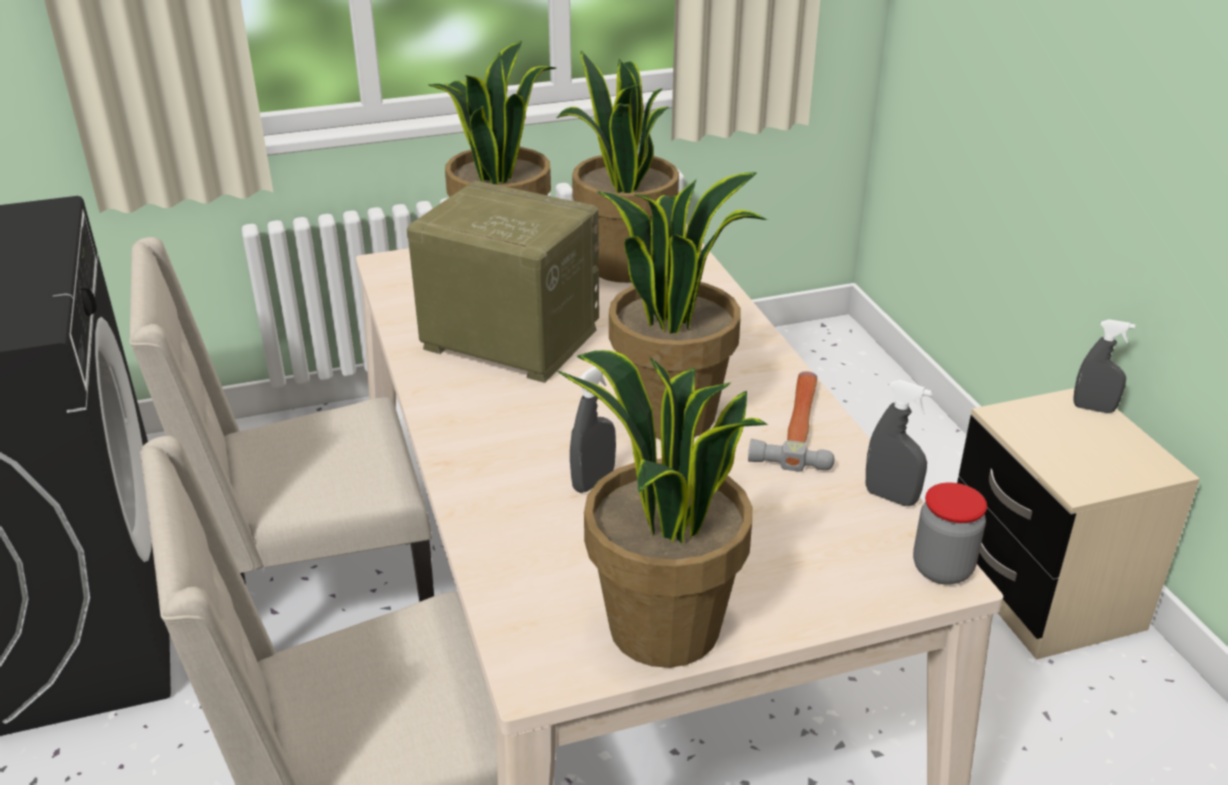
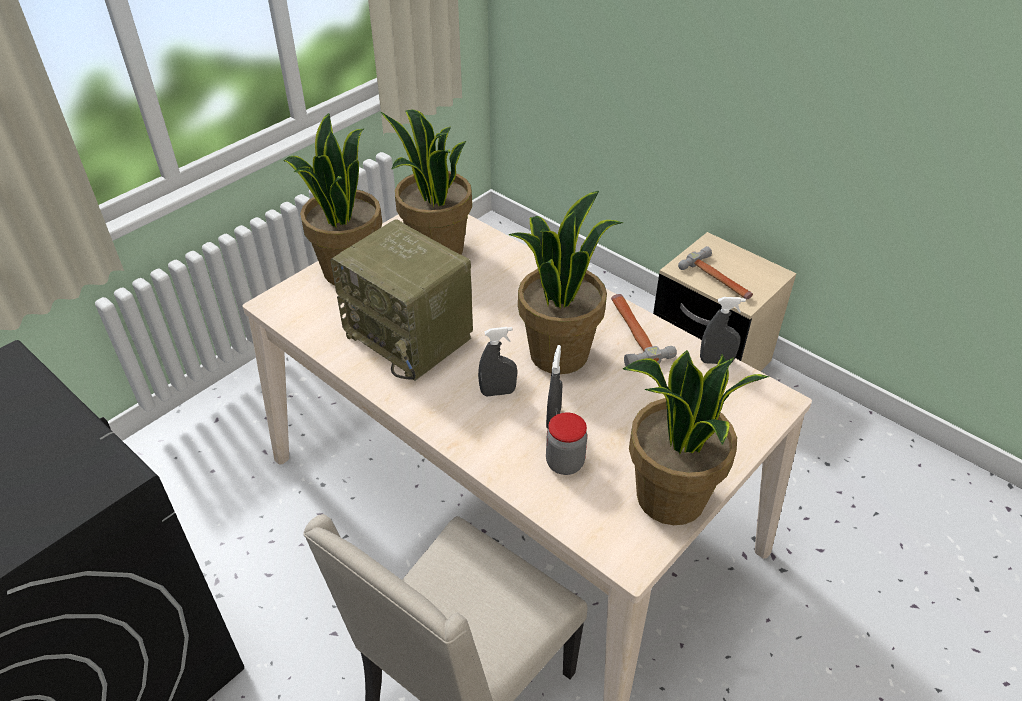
camera: 30 degrees left, 10 degrees up
beige chair [130,237,434,602] -> none
radio [407,181,599,383] -> radio turned 135 degrees counterclockwise [330,219,473,381]
jar [913,483,987,585] -> jar moved to [546,412,587,475]
grey spray bottle [1073,319,1135,413] -> grey spray bottle moved to [478,327,517,396]
none -> hammer [678,246,753,299]

